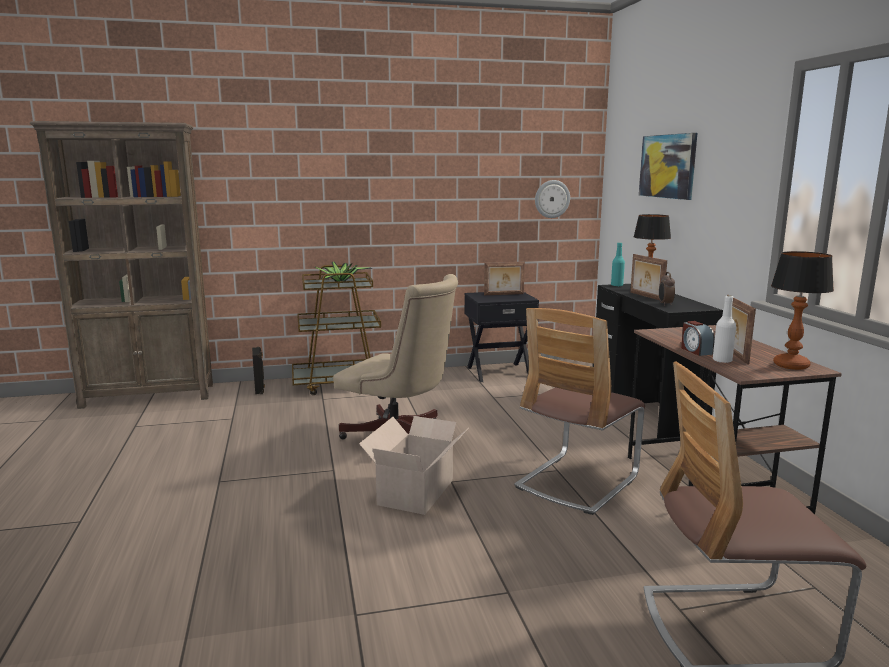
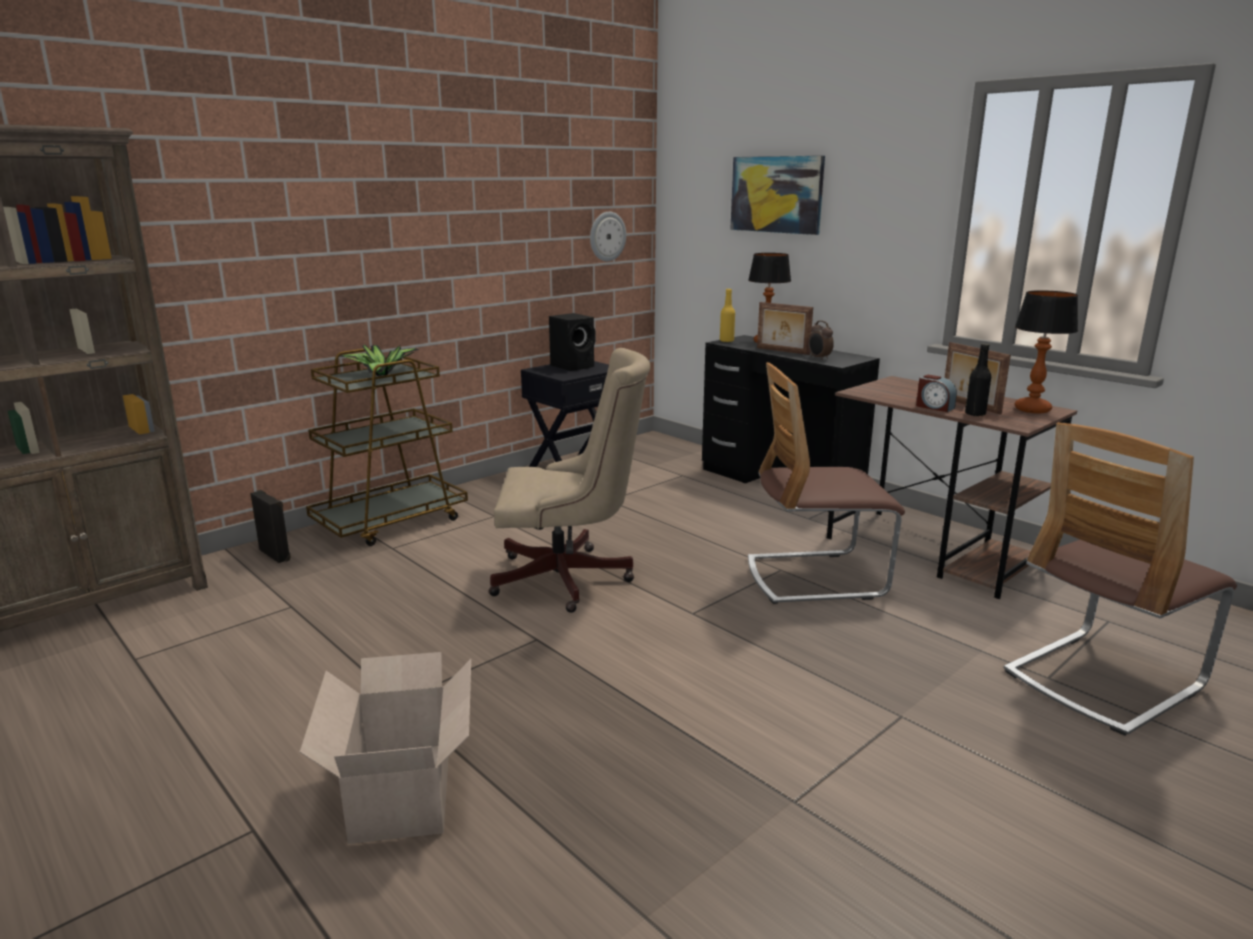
camera: 30 degrees left, 5 degrees up
cardboard box [359,416,467,515] -> cardboard box moved to [300,652,471,844]
picture frame [484,262,525,295] -> black speaker [549,313,596,371]
chair [514,308,645,515] -> chair turned 75 degrees clockwise [748,362,905,604]
turquoise bottle [611,242,625,286] -> yellow bottle [720,289,735,342]
white bottle [713,295,736,363] -> black bottle [965,343,991,416]

